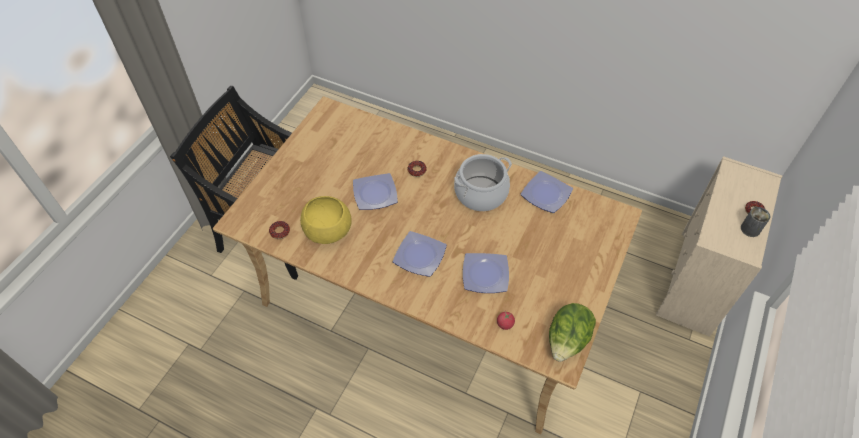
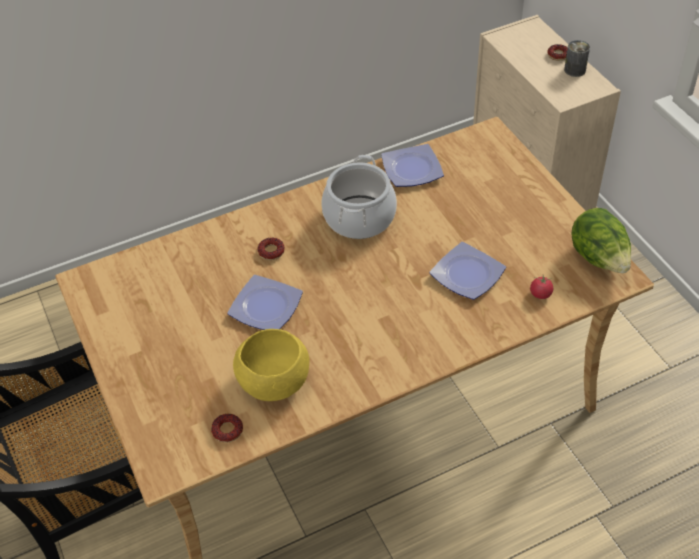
camera: 50 degrees left, 5 degrees down
plate [393,231,447,277] -> none

